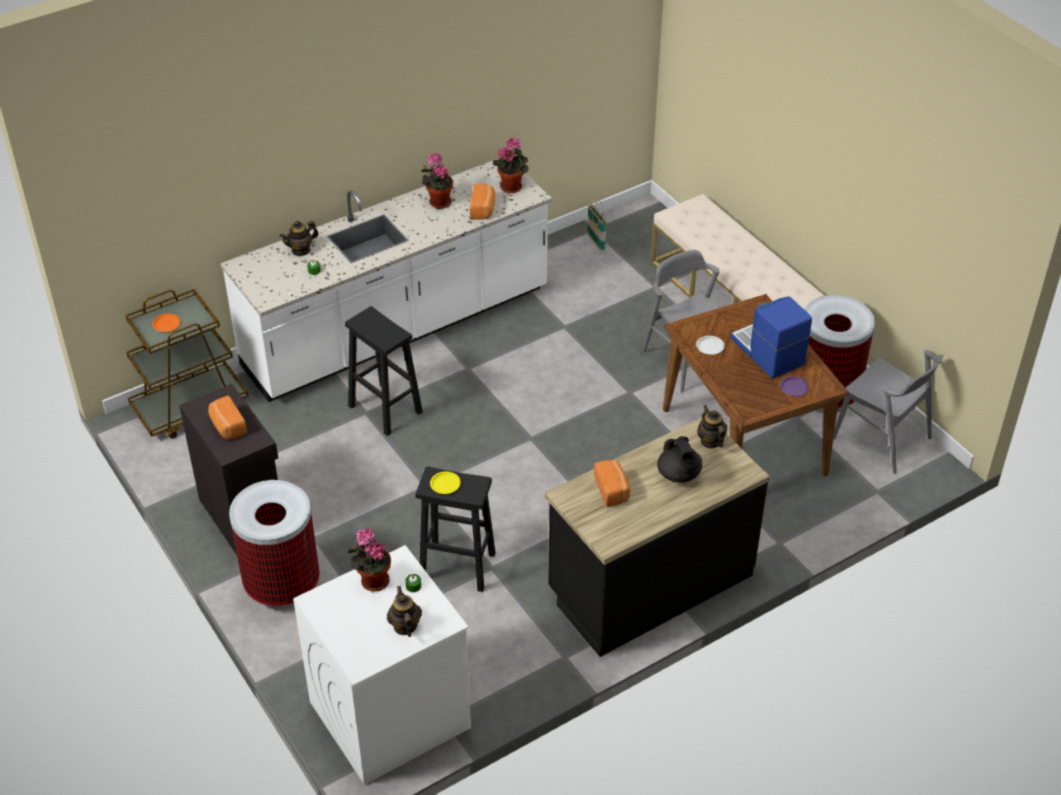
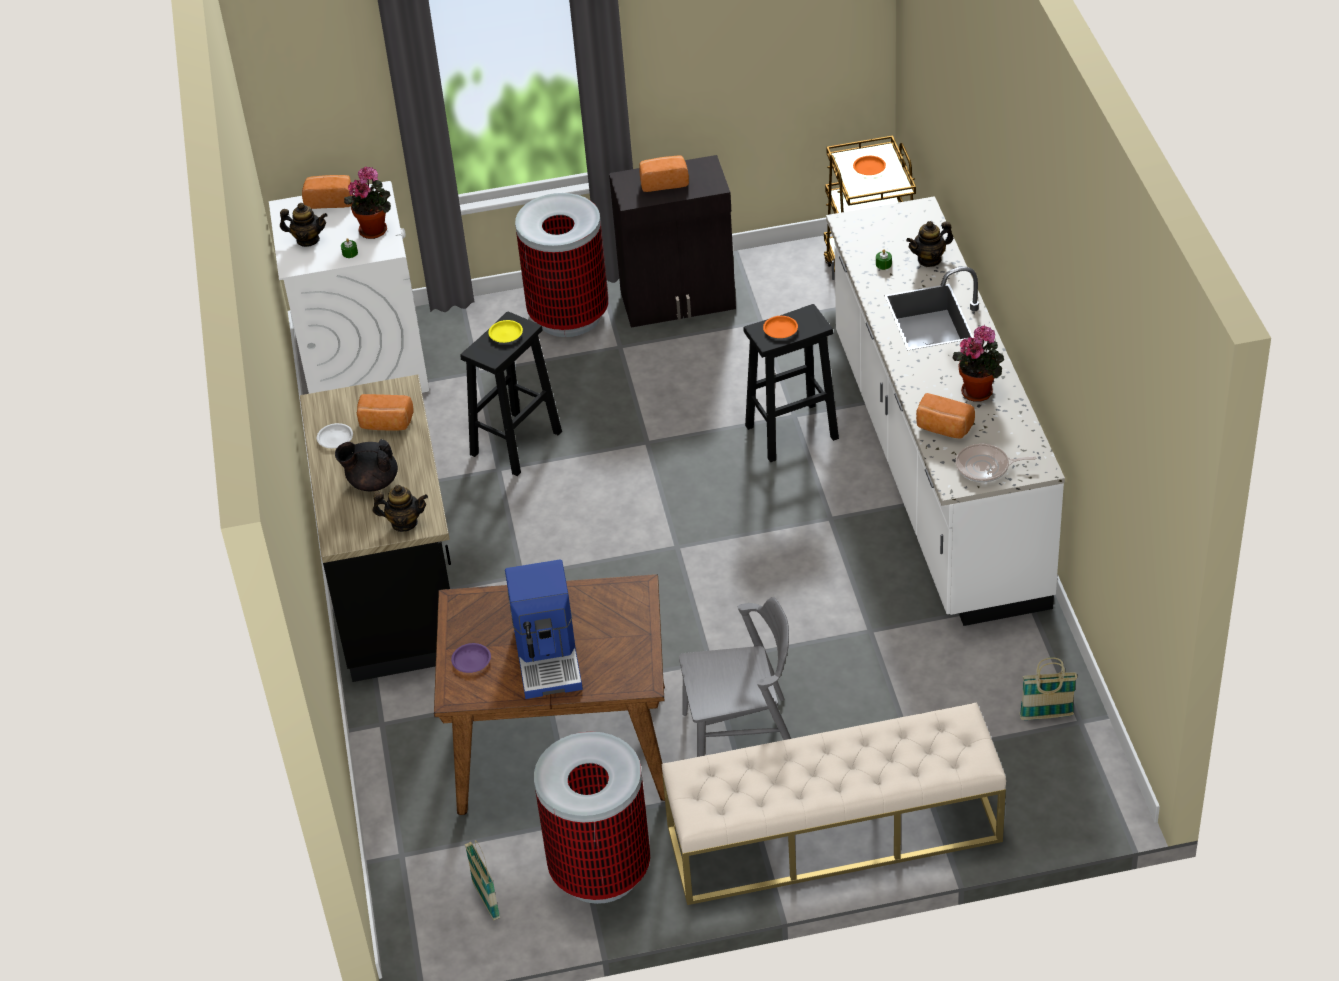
camera: 115 degrees right, 0 degrees up
teapot [280,220,319,256] -> teapot turned 105 degrees counterclockwise [906,221,953,267]
potted plant [493,137,529,193] -> frying pan [956,444,1036,483]
white plate [696,336,725,355] -> white plate moved to [317,423,353,448]
coffee machine [731,296,812,379] -> coffee machine turned 90 degrees clockwise [505,560,583,699]
grey chair [833,350,943,474] -> basket [465,840,500,920]
none -> bread [302,175,352,209]
none -> orange plate [763,316,798,338]

